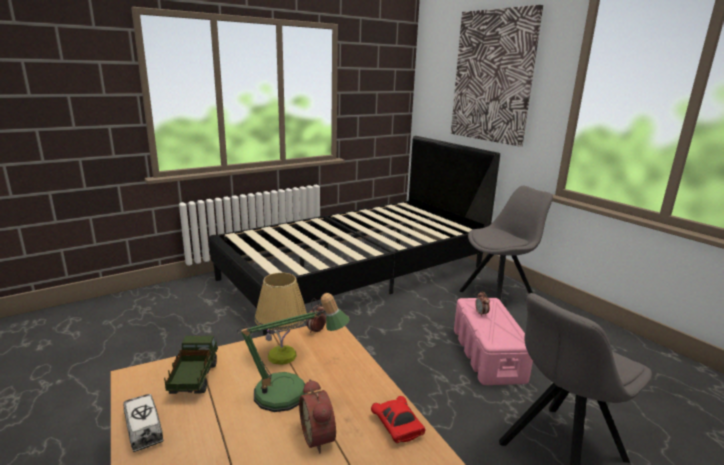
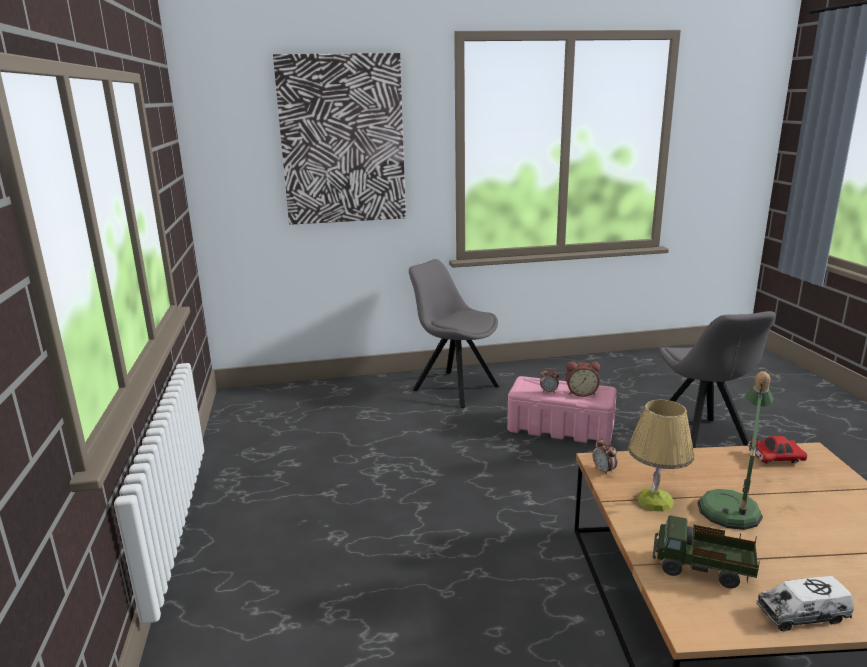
camera: 65 degrees left, 0 degrees up
black bed [209,136,500,335] -> none
alarm clock [299,379,336,453] -> alarm clock moved to [565,361,600,397]
grey chair [459,186,553,301] -> grey chair turned 45 degrees counterclockwise [409,259,499,408]

